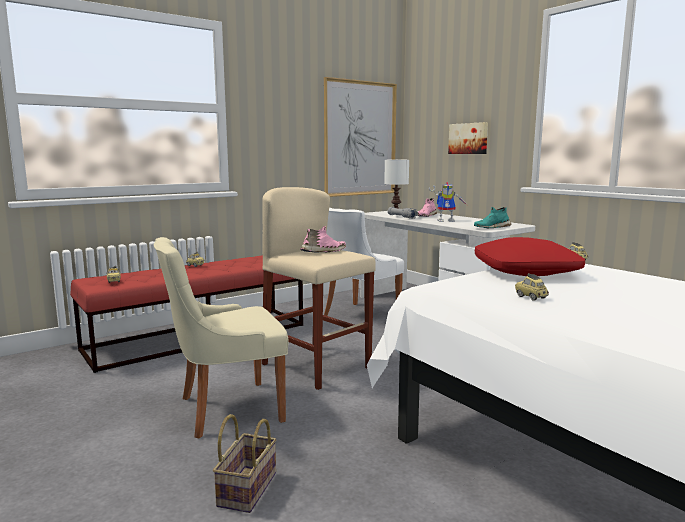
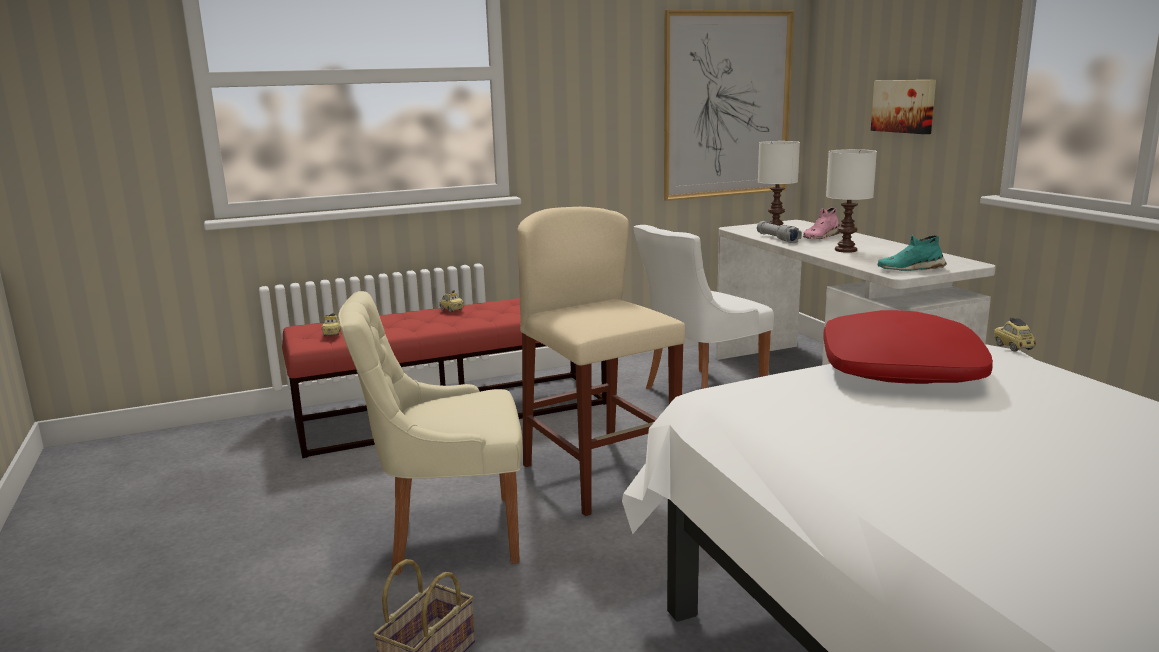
camera: 15 degrees right, 5 degrees up
pink shoe [300,226,346,252] -> none
toy robot [429,182,468,222] -> white table lamp [826,149,877,253]
toy car [515,273,549,300] -> none

